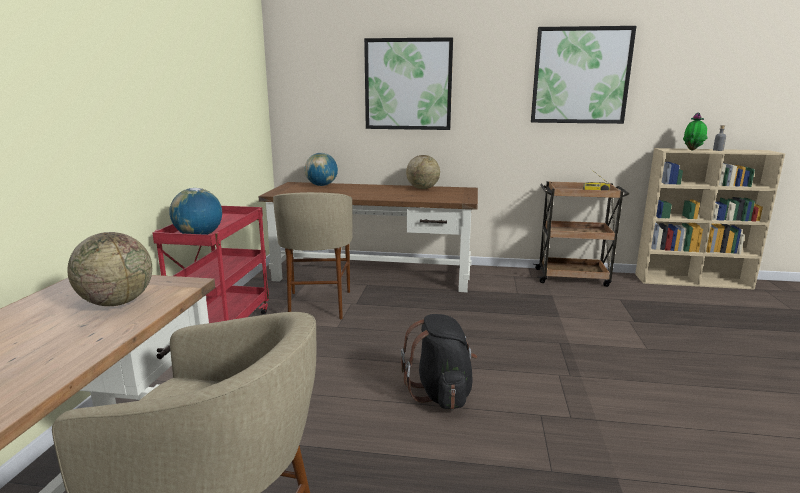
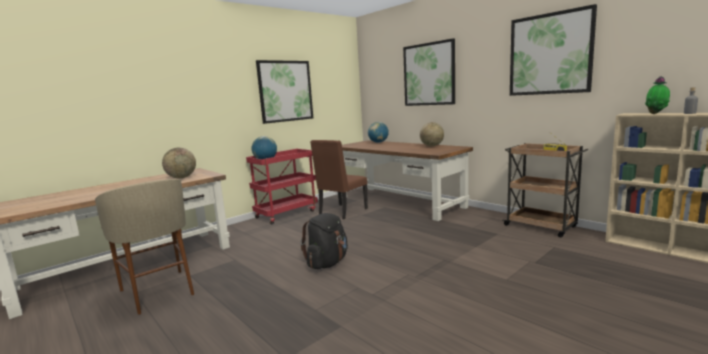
camera: 40 degrees right, 5 degrees down
beige stool [273,192,353,319] -> brown chair [310,140,368,220]
none -> picture [256,60,313,124]

